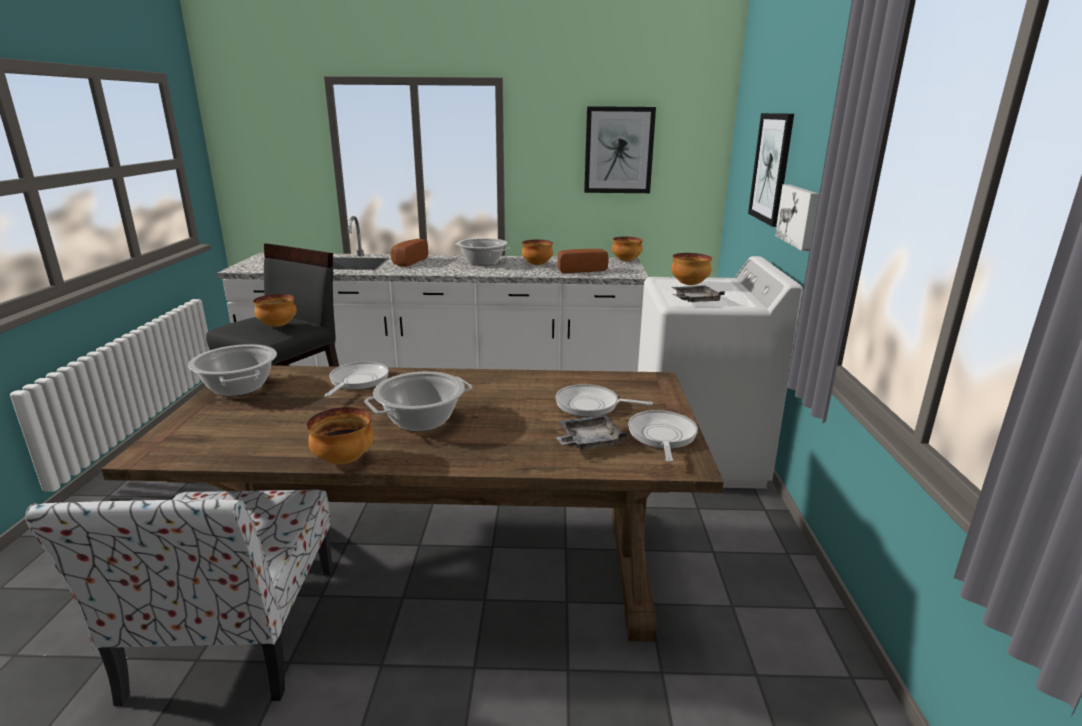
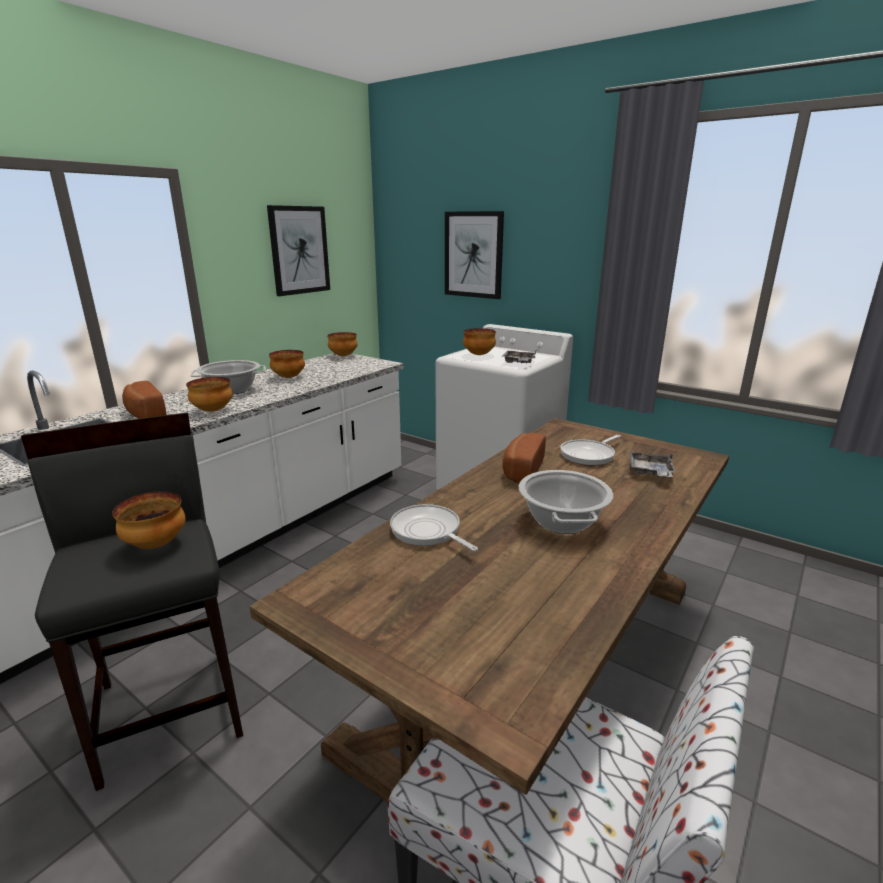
camera: 55 degrees left, 0 degrees up
cooking pot [188,344,277,396] -> none
bowl [307,407,374,464] -> bowl moved to [186,377,233,412]
bread [558,249,609,273] -> bread moved to [502,433,546,483]
frying pan [628,410,698,462] -> none
picture [775,184,819,251] -> none

